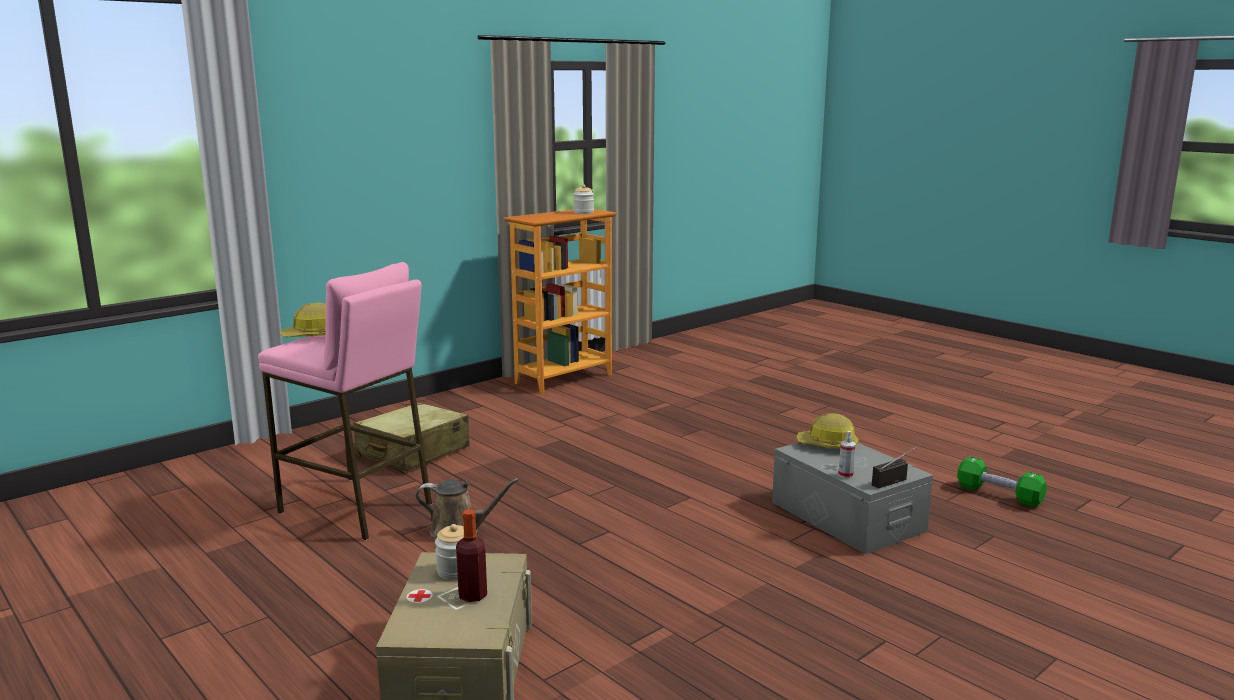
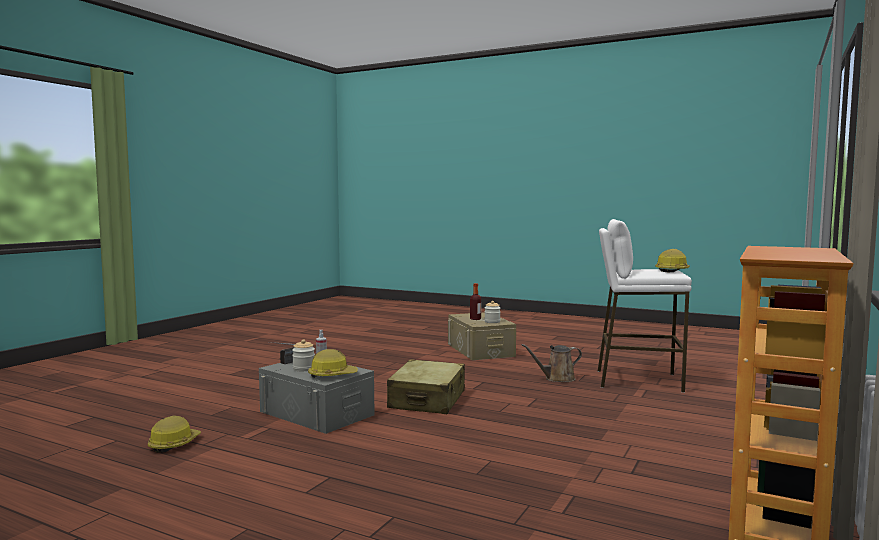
camera: 160 degrees right, 10 degrees down
pink stool [258,262,432,541] -> white stool [598,219,692,393]
beige suitcase [354,402,470,471] -> beige suitcase moved to [387,360,465,414]
jar [573,184,594,214] -> jar moved to [292,339,315,371]
green dumbbell [957,456,1047,508] -> hard hat [148,415,201,453]

